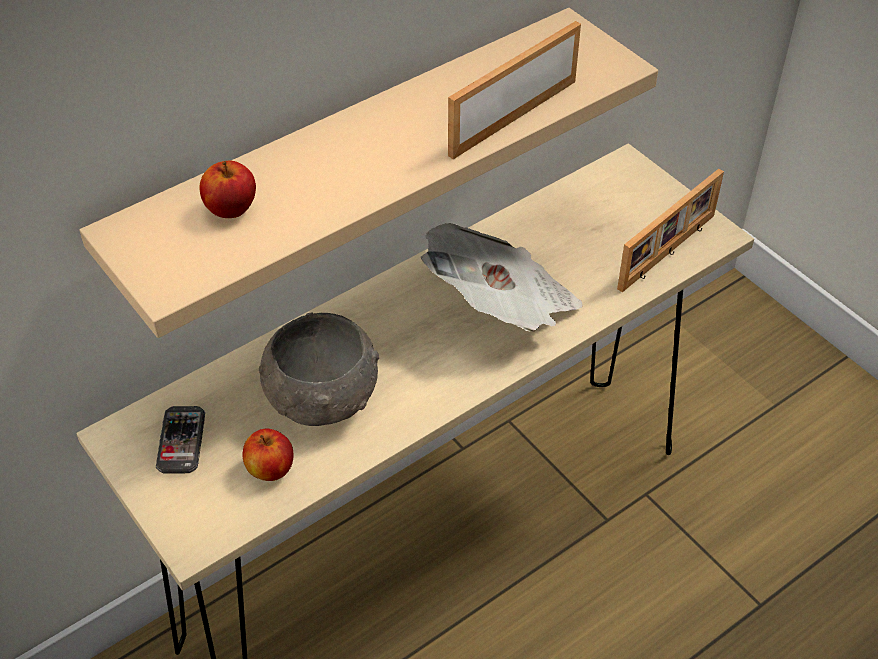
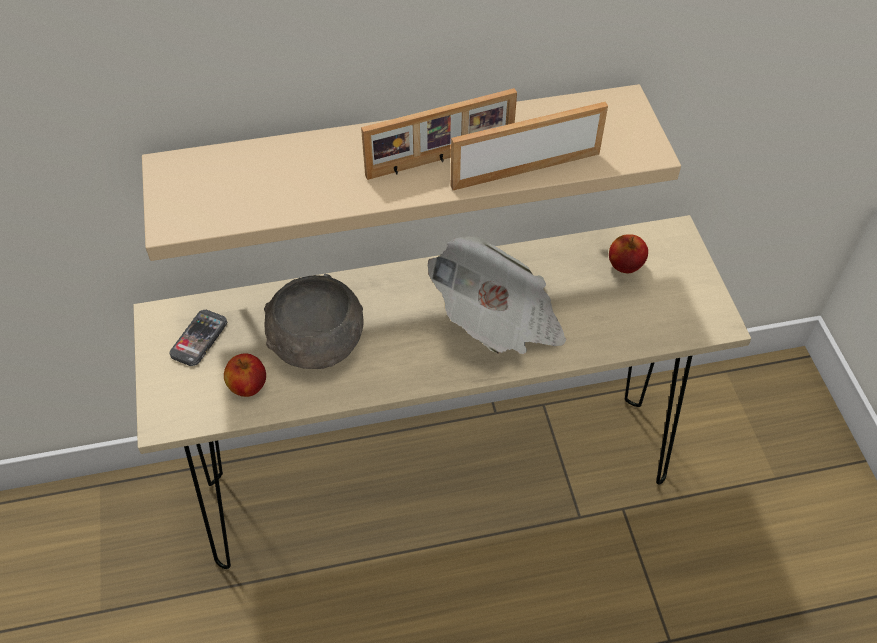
camera: 25 degrees right, 5 degrees up
apple [199,161,256,218] -> apple moved to [609,234,648,273]
picture frame [617,169,724,292] -> picture frame moved to [361,88,517,180]

